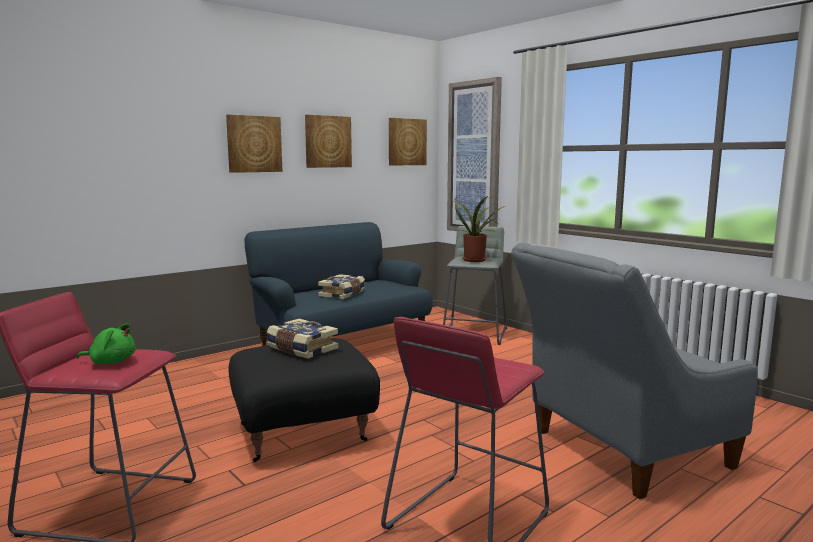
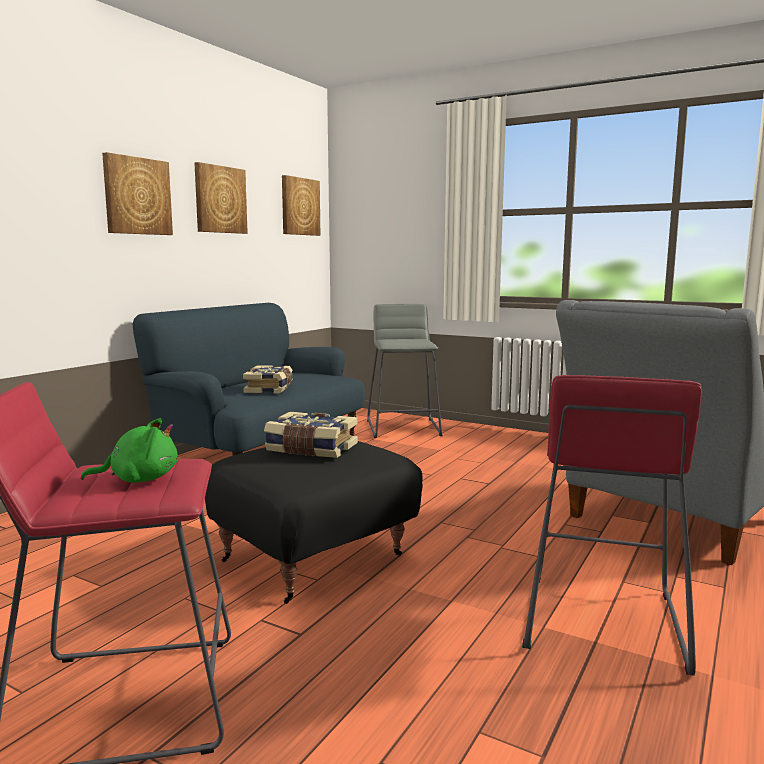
camera: 20 degrees left, 0 degrees up
picture [447,77,502,231] -> none
potted plant [452,195,505,262] -> none

